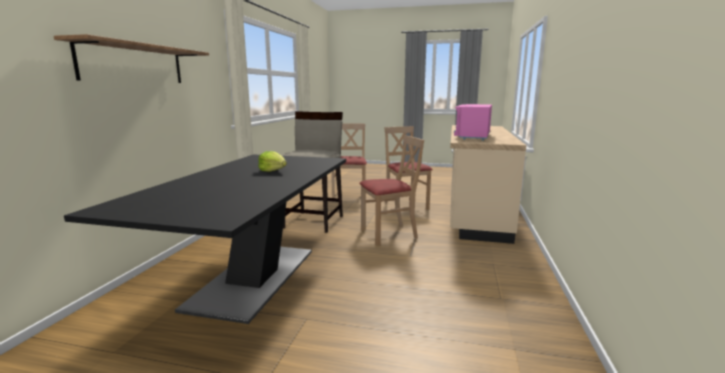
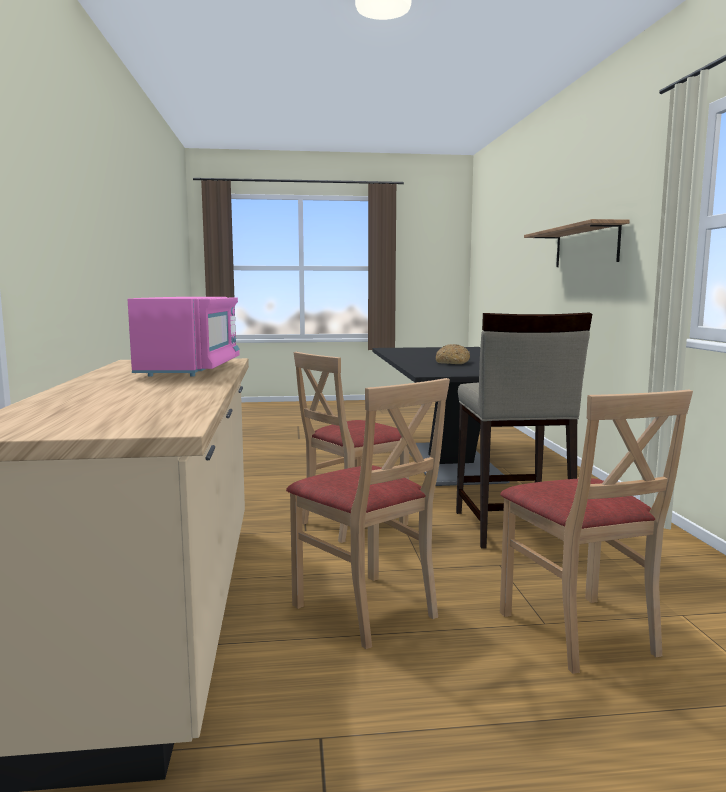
camera: 160 degrees right, 5 degrees down
lettuce [258,151,287,172] -> bread [436,344,470,364]

